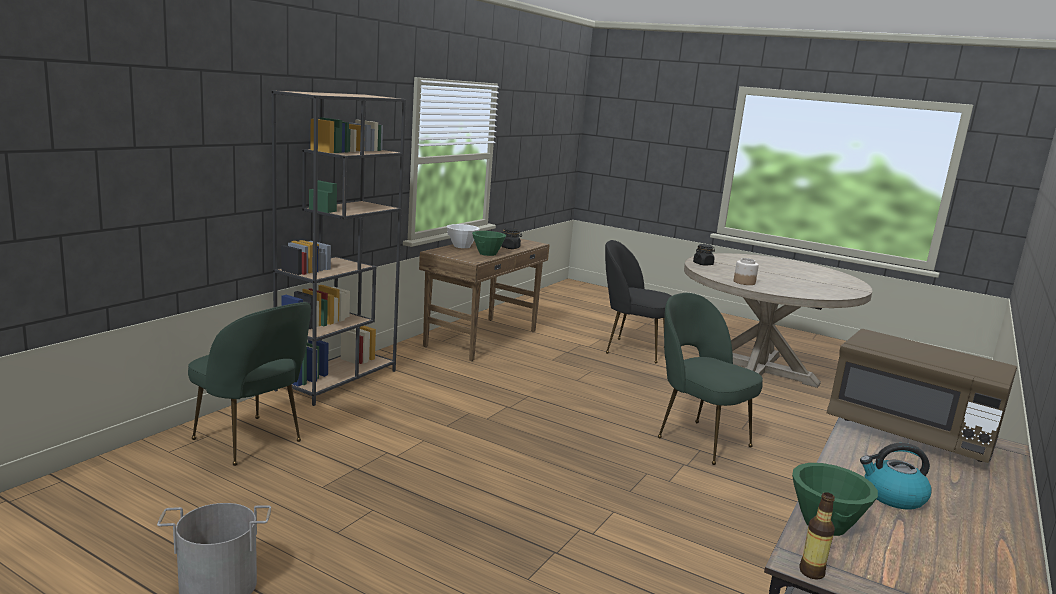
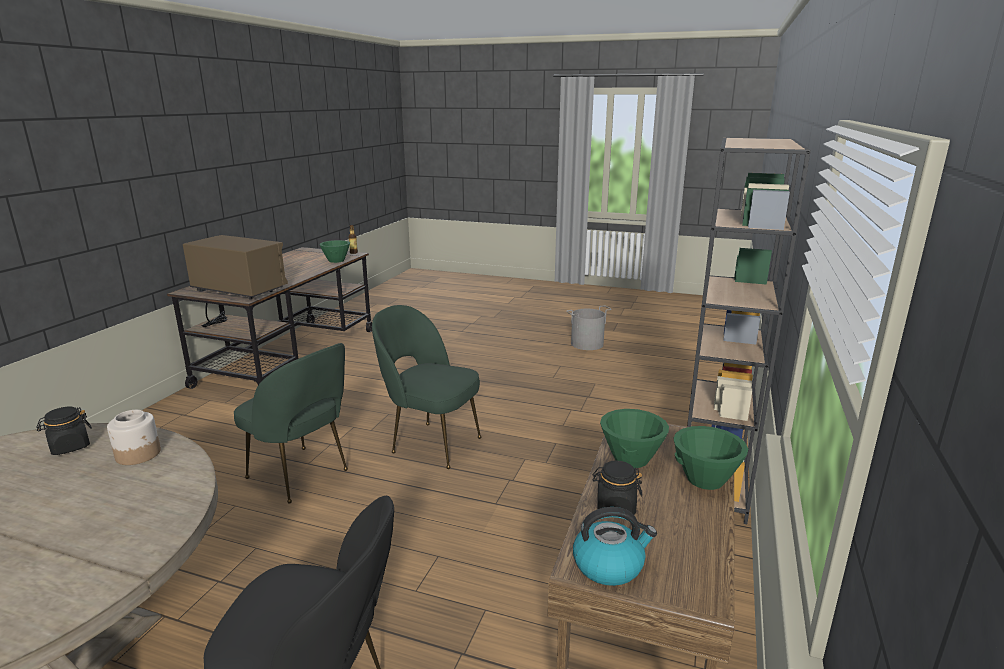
camera: 170 degrees right, 5 degrees up
green chair [188,302,311,466] -> green chair moved to [372,305,481,469]
white bowl [447,224,479,248] -> green bowl [673,426,748,490]
black jar [693,244,715,266] -> black jar moved to [36,407,92,455]
kettle [860,443,932,510] -> kettle moved to [573,507,657,586]

